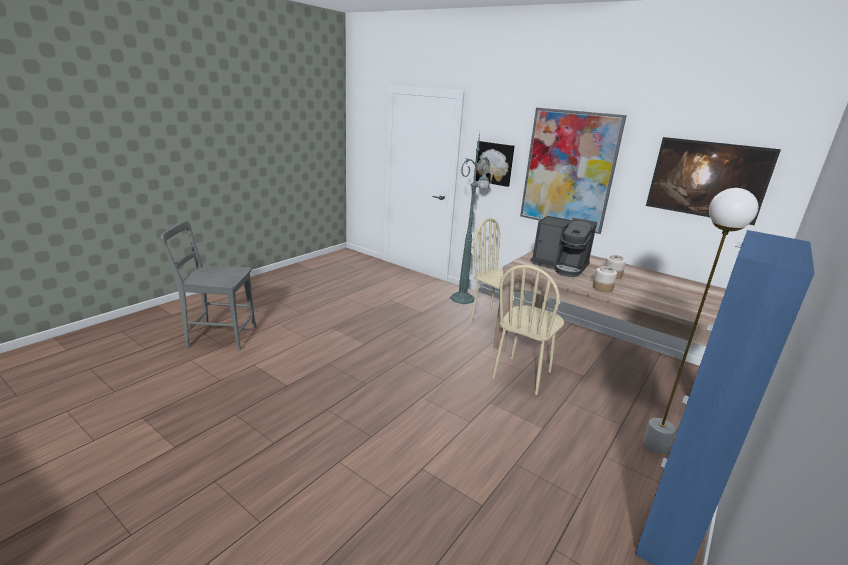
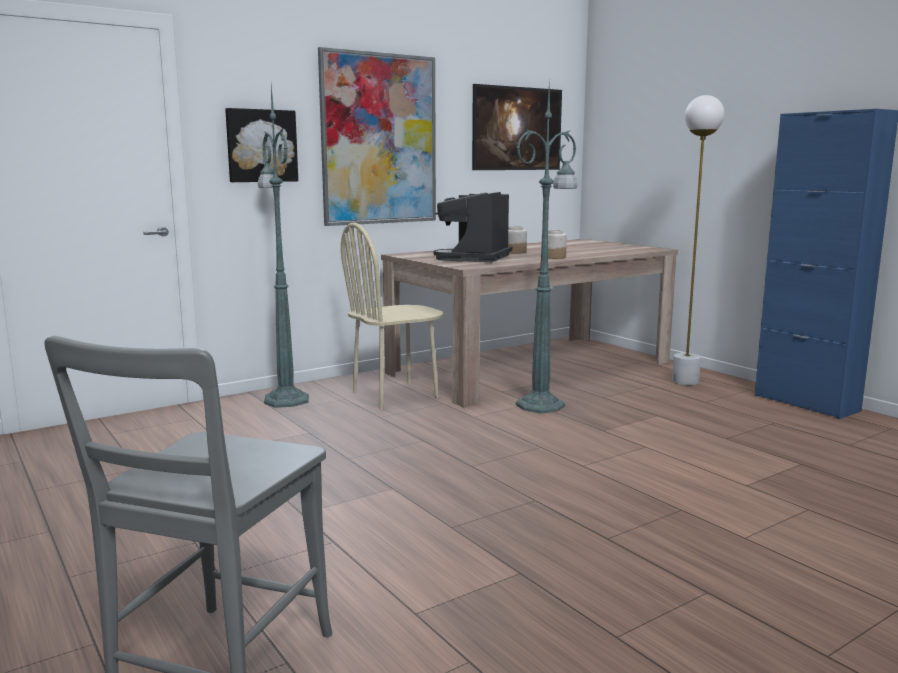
camera: 70 degrees left, 10 degrees down
beige chair [492,265,564,395] -> green floor lamp [516,82,578,414]
coffee machine [530,216,597,277] -> coffee machine turned 150 degrees clockwise [434,192,512,263]

